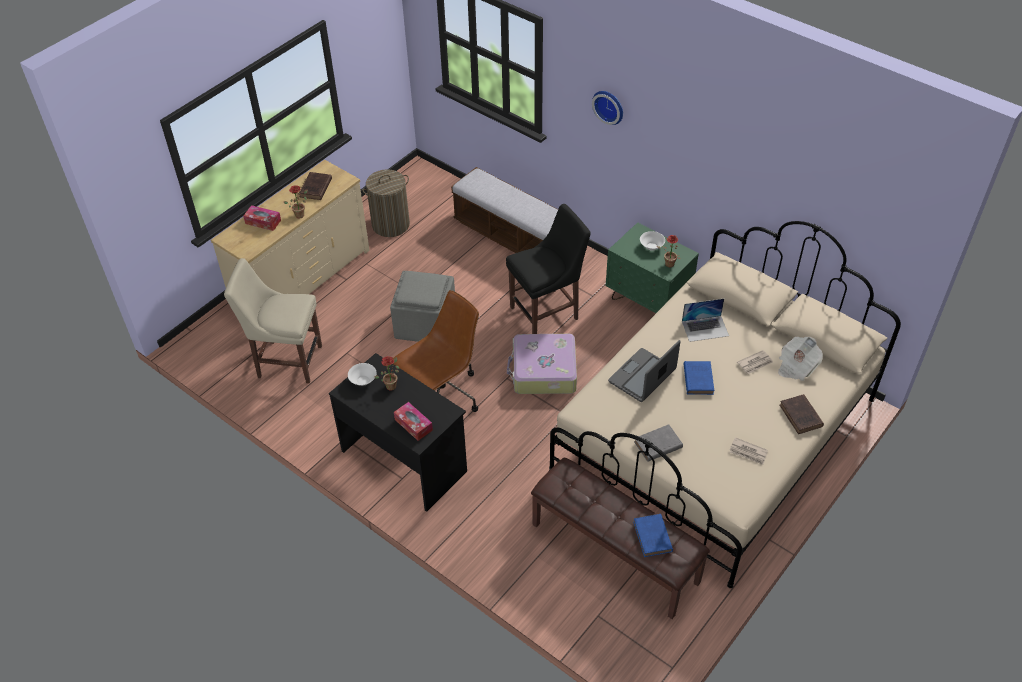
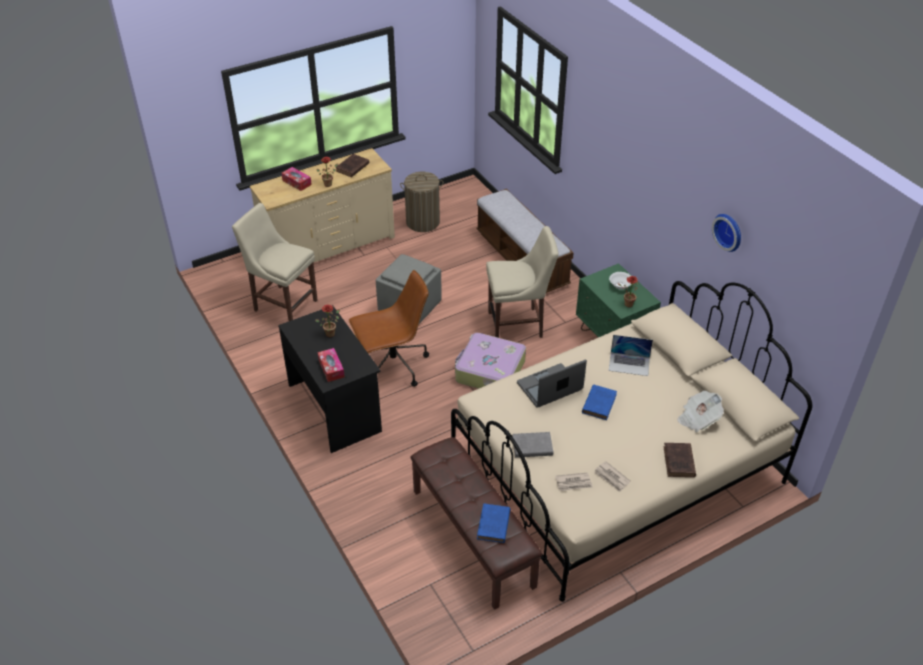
camera: 20 degrees right, 5 degrees down
white bowl [348,363,377,386] -> none
black chair [506,204,591,334] -> beige chair [486,226,559,338]
wall clock [592,91,623,125] -> wall clock moved to [712,214,741,252]
newspaper [737,350,773,374] -> newspaper moved to [555,472,592,491]

